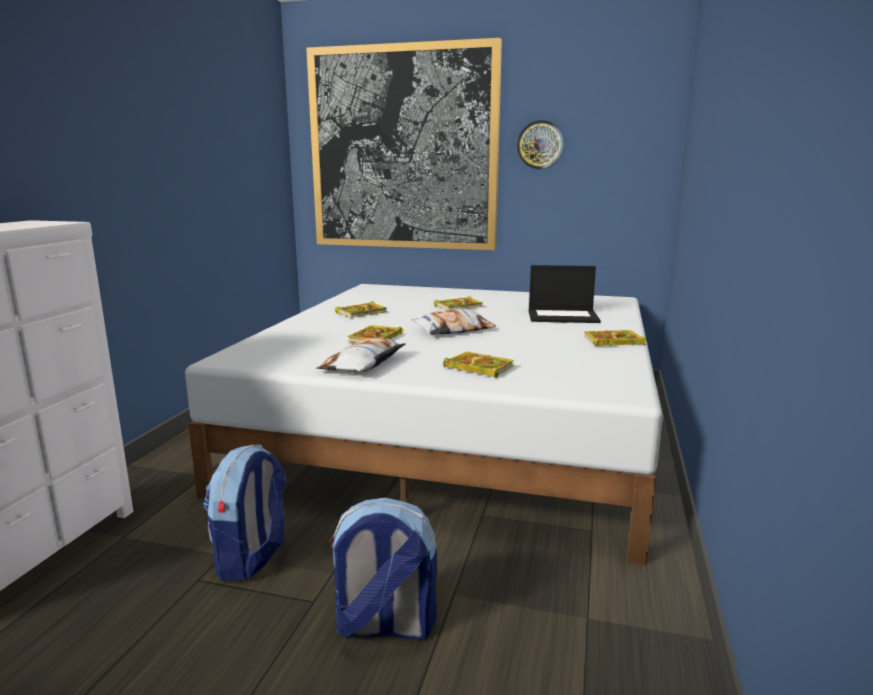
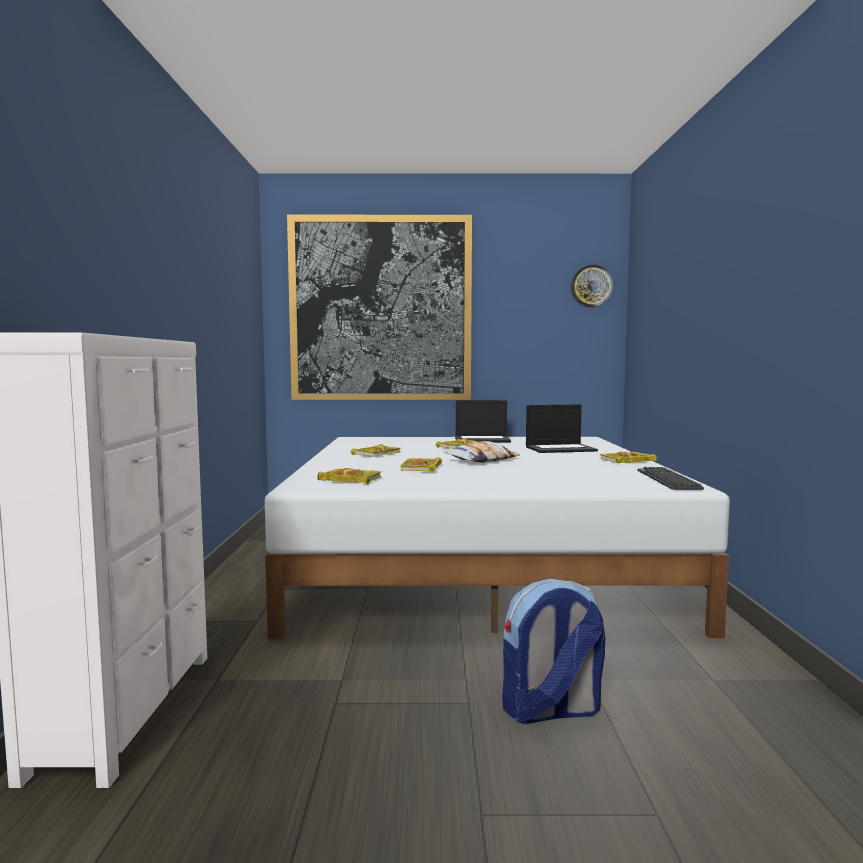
camera: 15 degrees left, 10 degrees down
backpack [204,445,286,581] -> none
pillow [317,338,406,373] -> none
book [443,351,514,378] -> book moved to [317,468,382,484]
wall clock [516,120,564,169] -> wall clock moved to [571,265,614,307]
none -> laptop [455,400,511,442]
none -> keyboard [637,467,704,490]

